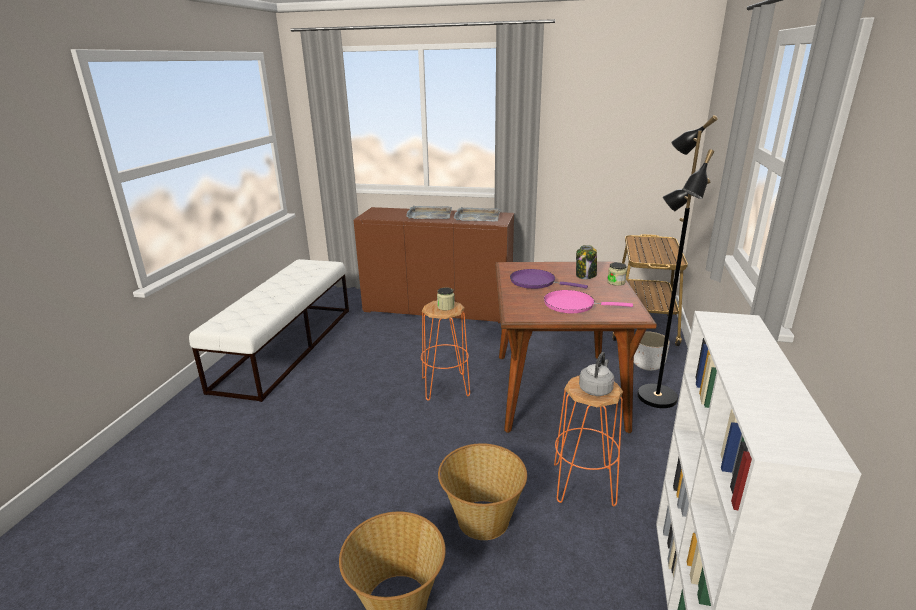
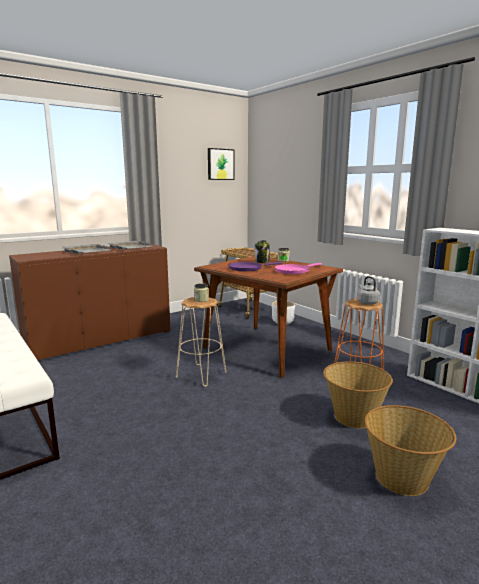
camera: 50 degrees left, 10 degrees down
orange stool [421,301,470,401] -> beige stool [176,297,227,387]
black floor lamp [637,115,718,408] -> none
none -> picture [208,148,234,180]

